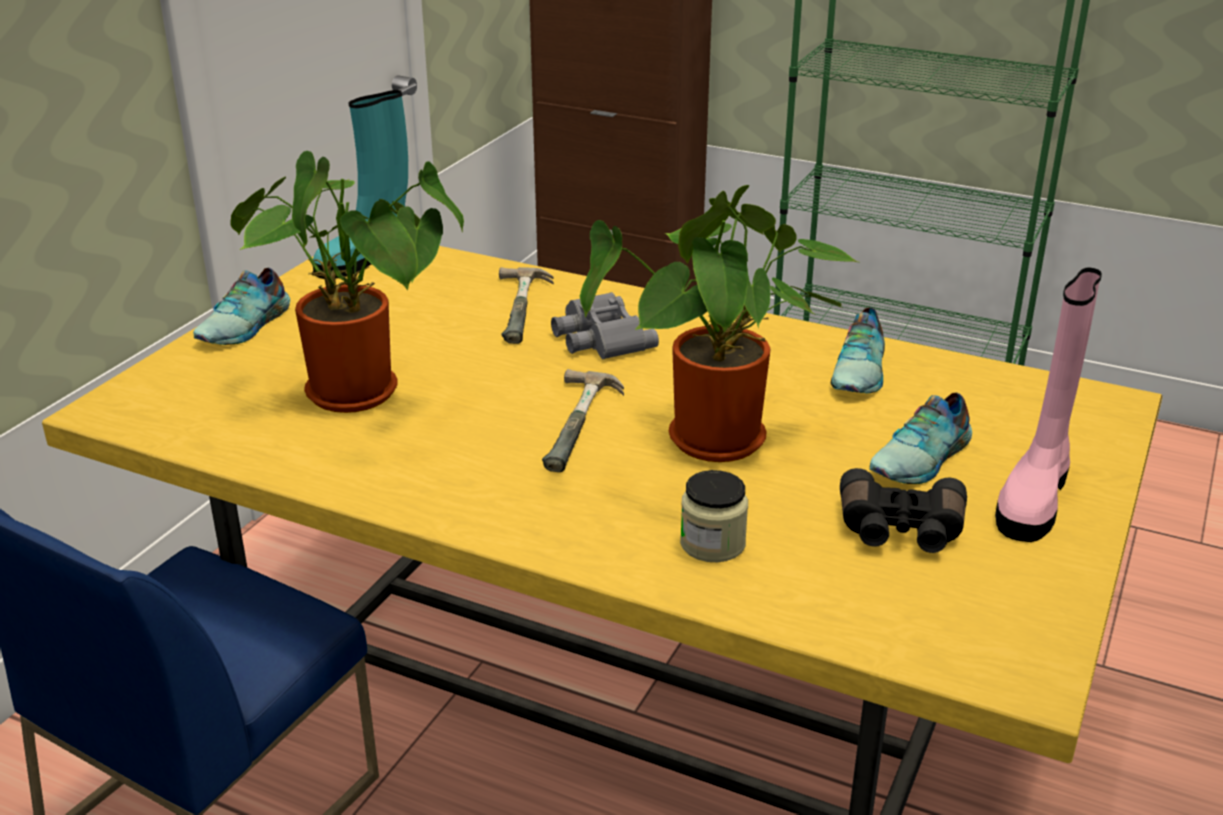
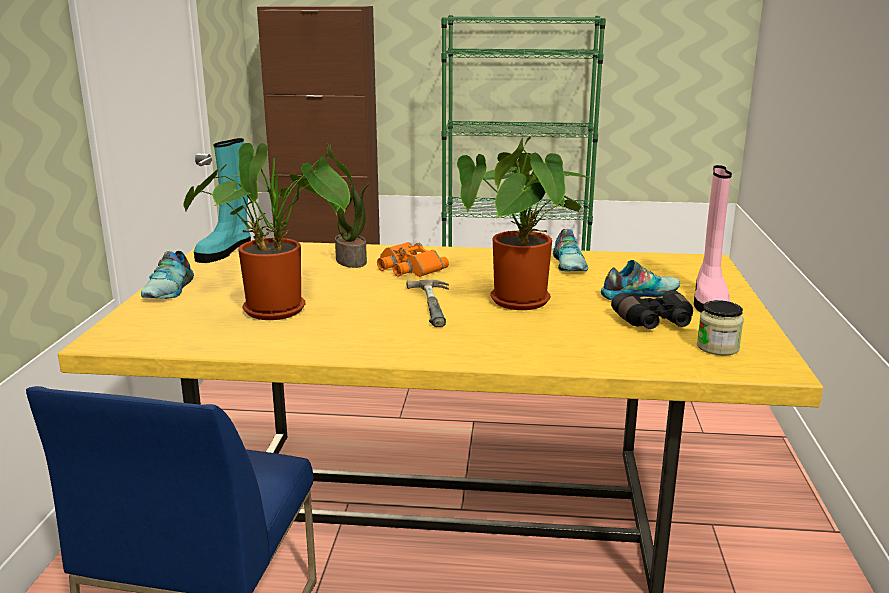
camera: 20 degrees left, 10 degrees down
hammer [499,267,554,344] -> potted plant [335,179,370,268]
grey binoculars [551,292,659,359] -> orange binoculars [377,242,449,277]
jar [680,470,748,562] -> jar moved to [697,300,744,355]
shoe [870,393,972,484] -> shoe turned 135 degrees counterclockwise [601,260,680,300]

